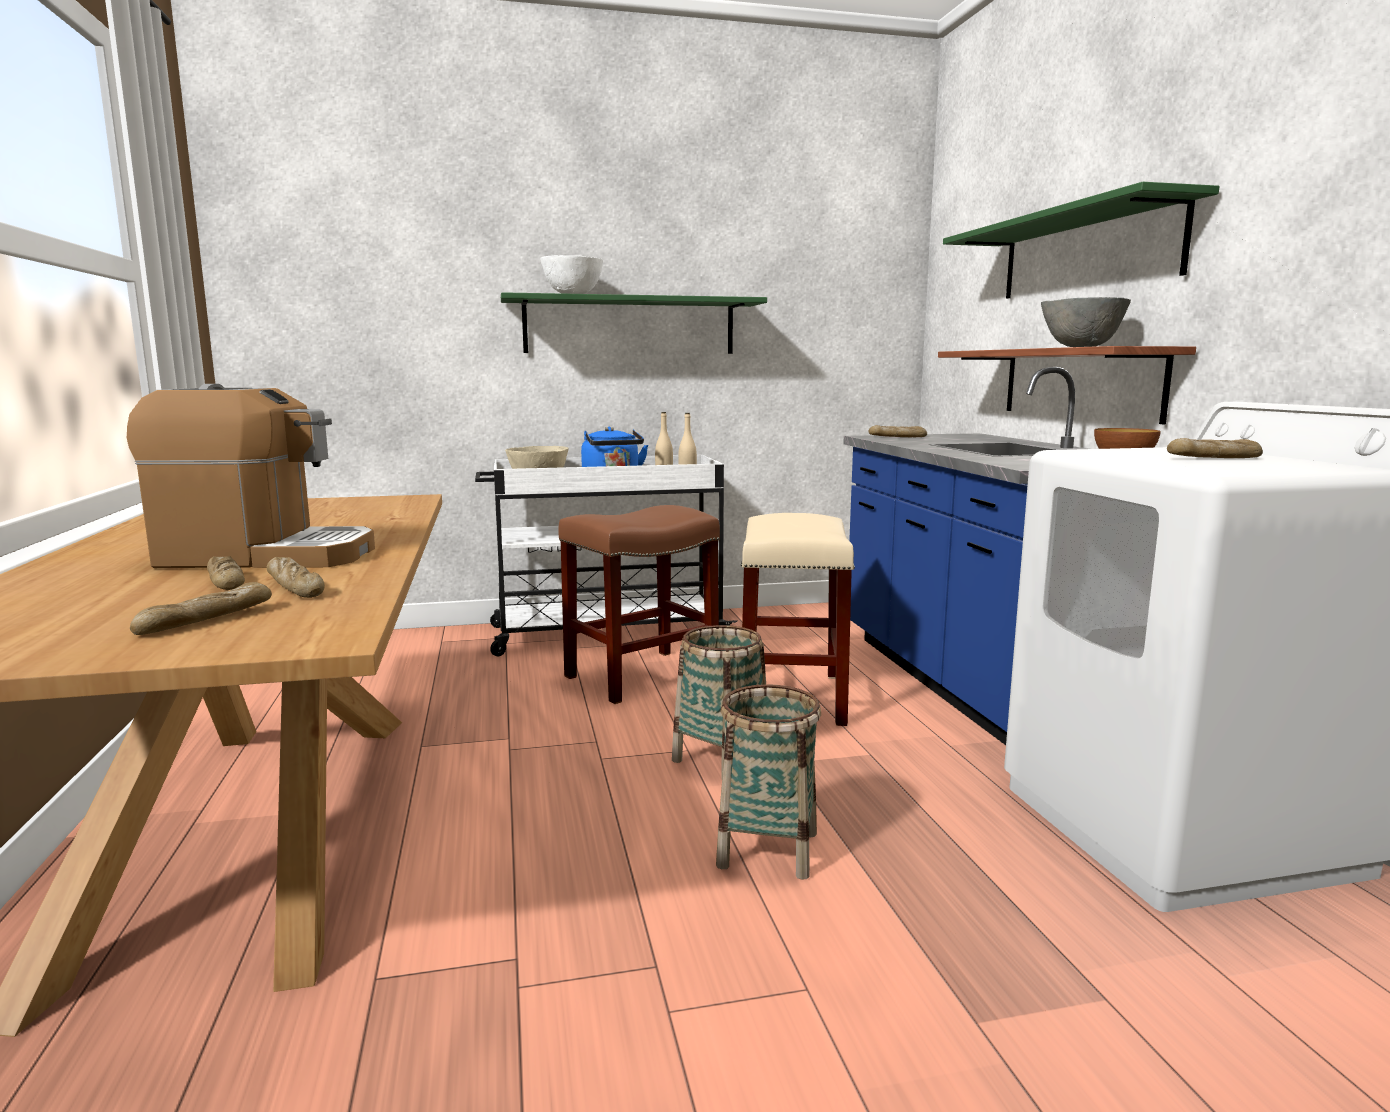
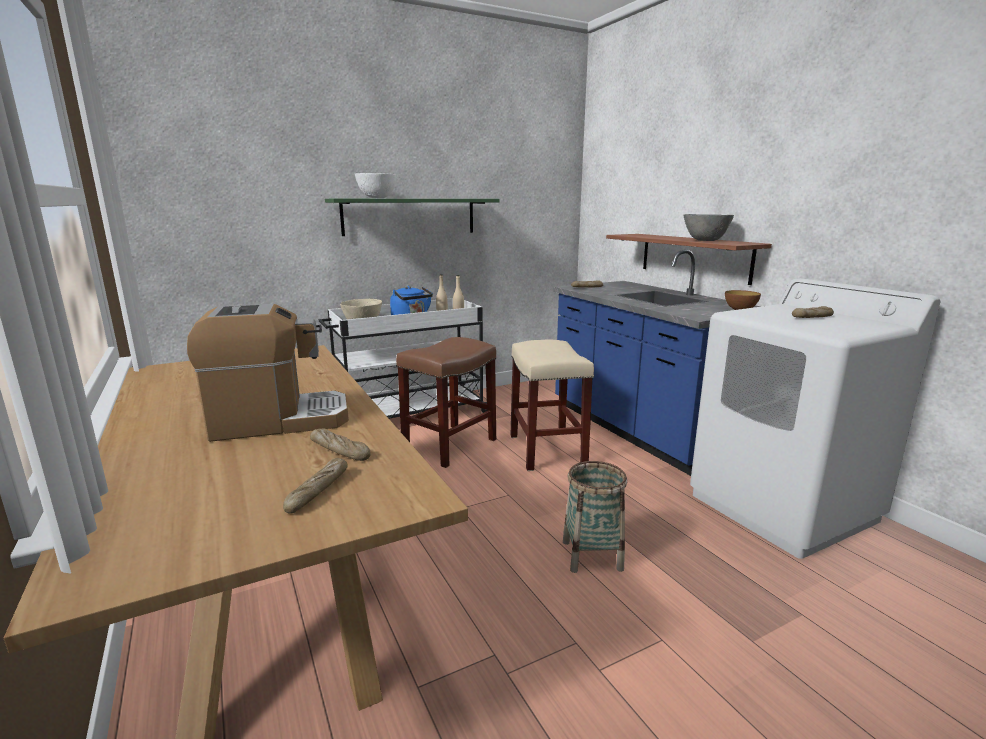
camera: 15 degrees left, 5 degrees up
bread [207,556,245,590] -> none
basket [672,625,766,780] -> none
green shelf [943,182,1220,299] -> none

